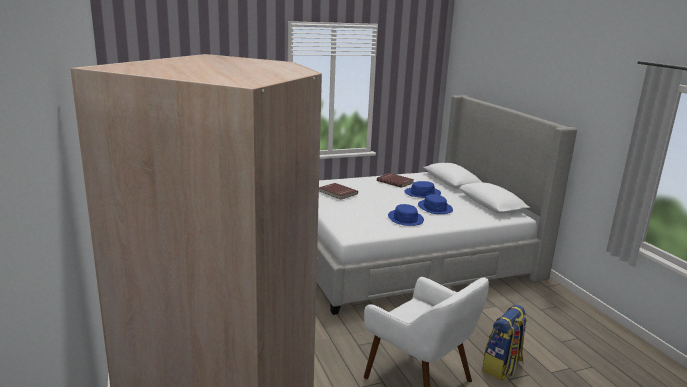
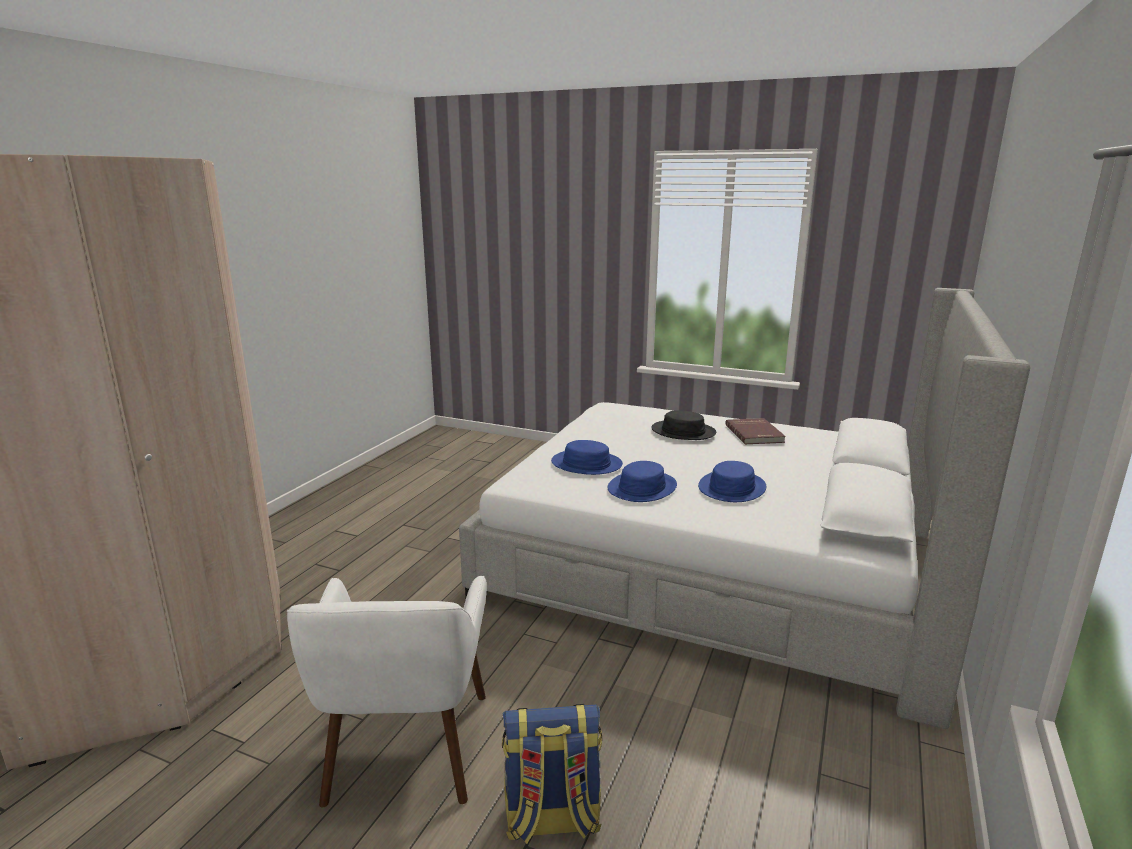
camera: 45 degrees right, 0 degrees up
red book [319,183,358,199] -> none
blue hat [404,181,441,198] -> blue hat moved to [551,440,623,475]
none -> black hat [651,410,716,440]

